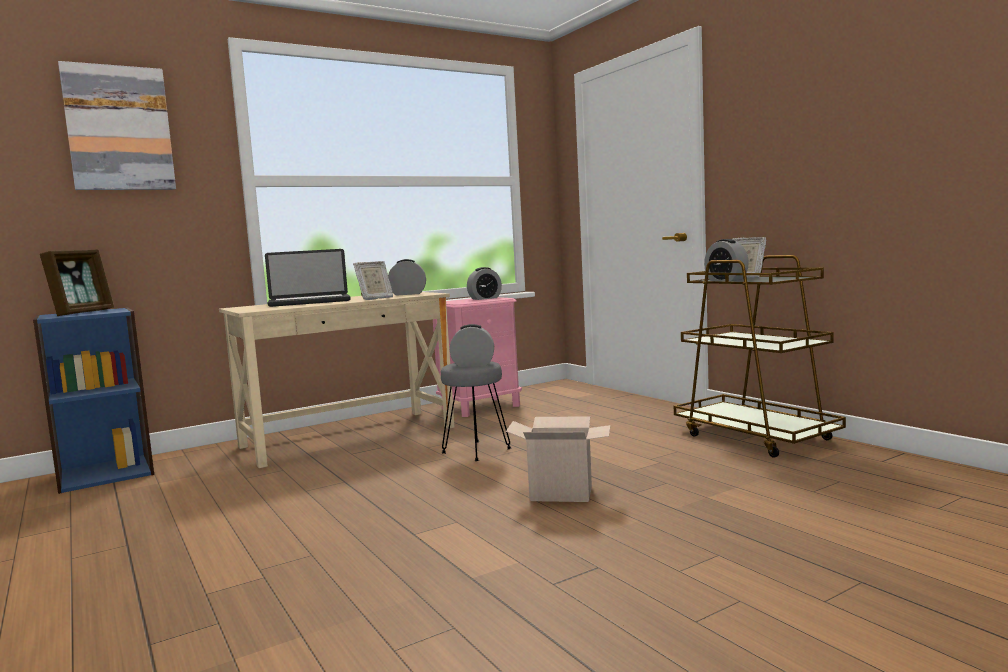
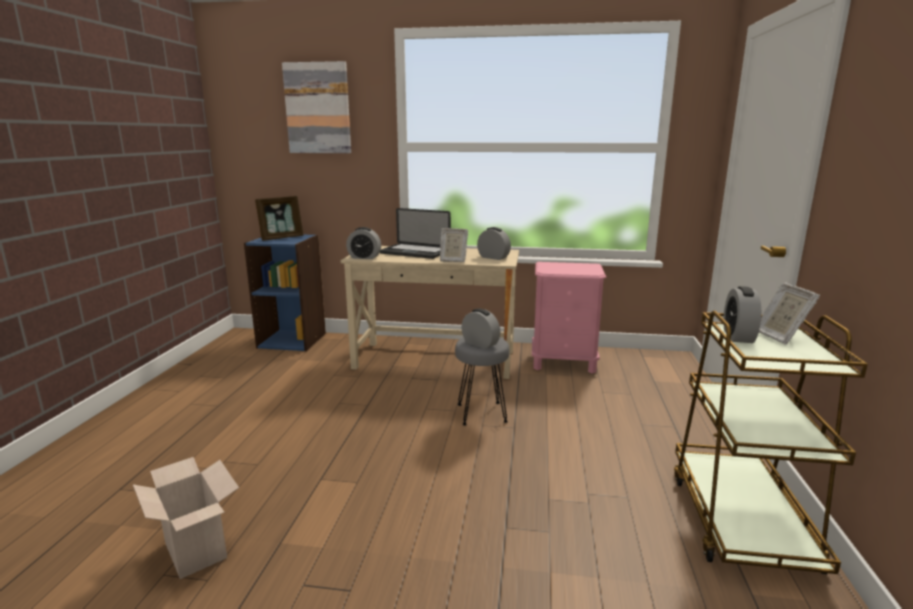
camera: 40 degrees right, 10 degrees up
alarm clock [467,267,502,300] -> alarm clock moved to [346,227,381,259]
cardboard box [506,416,611,502] -> cardboard box moved to [133,457,239,579]

